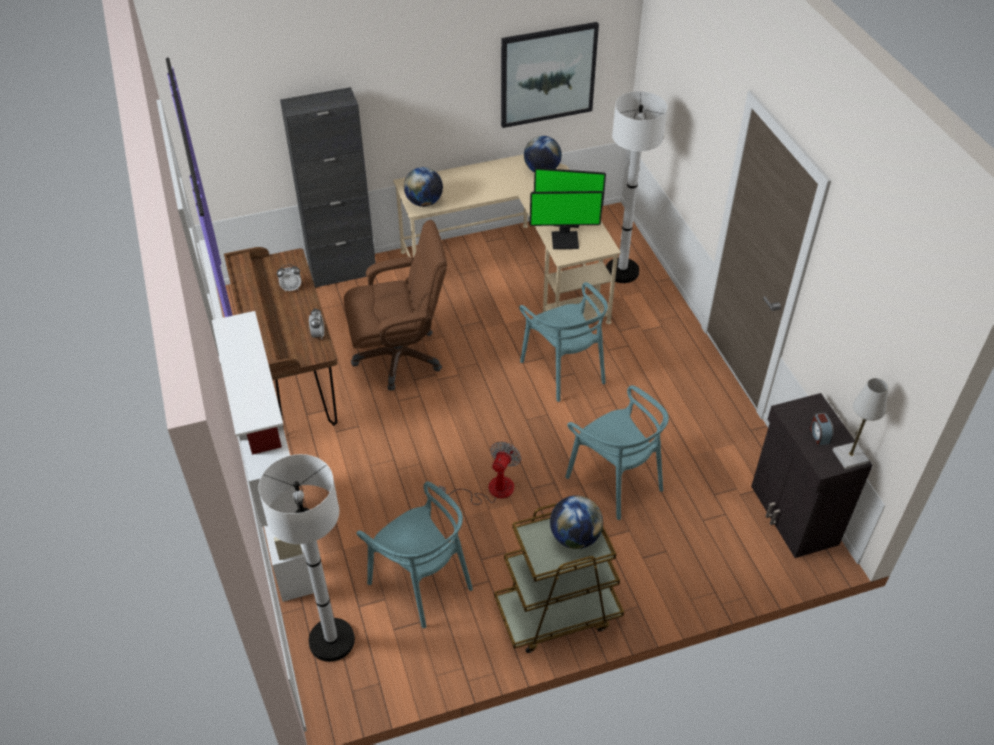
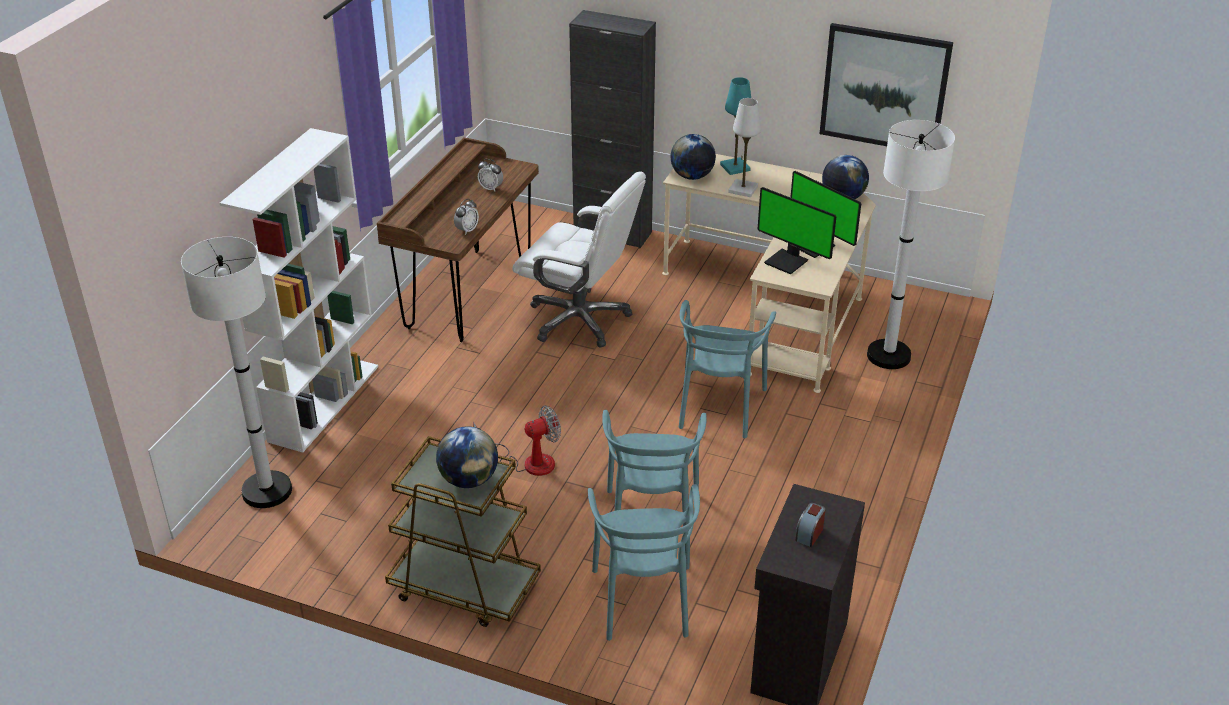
camera: 40 degrees right, 10 degrees down
brown office chair [344,220,447,391] -> white office chair [513,172,646,348]
turquoise chair [356,481,473,628] -> turquoise chair moved to [588,484,700,641]
white table lamp [833,378,889,469] -> white table lamp moved to [728,98,761,197]
none -> turquoise table lamp [720,77,751,175]

